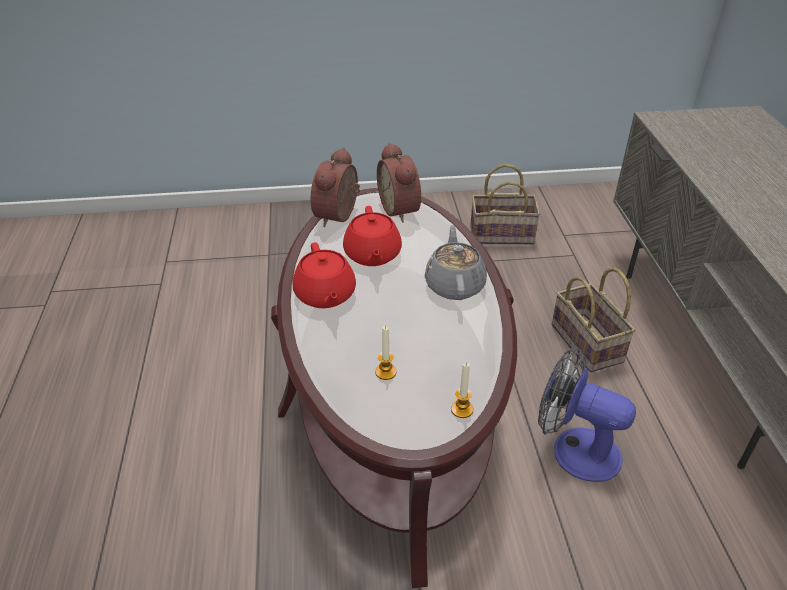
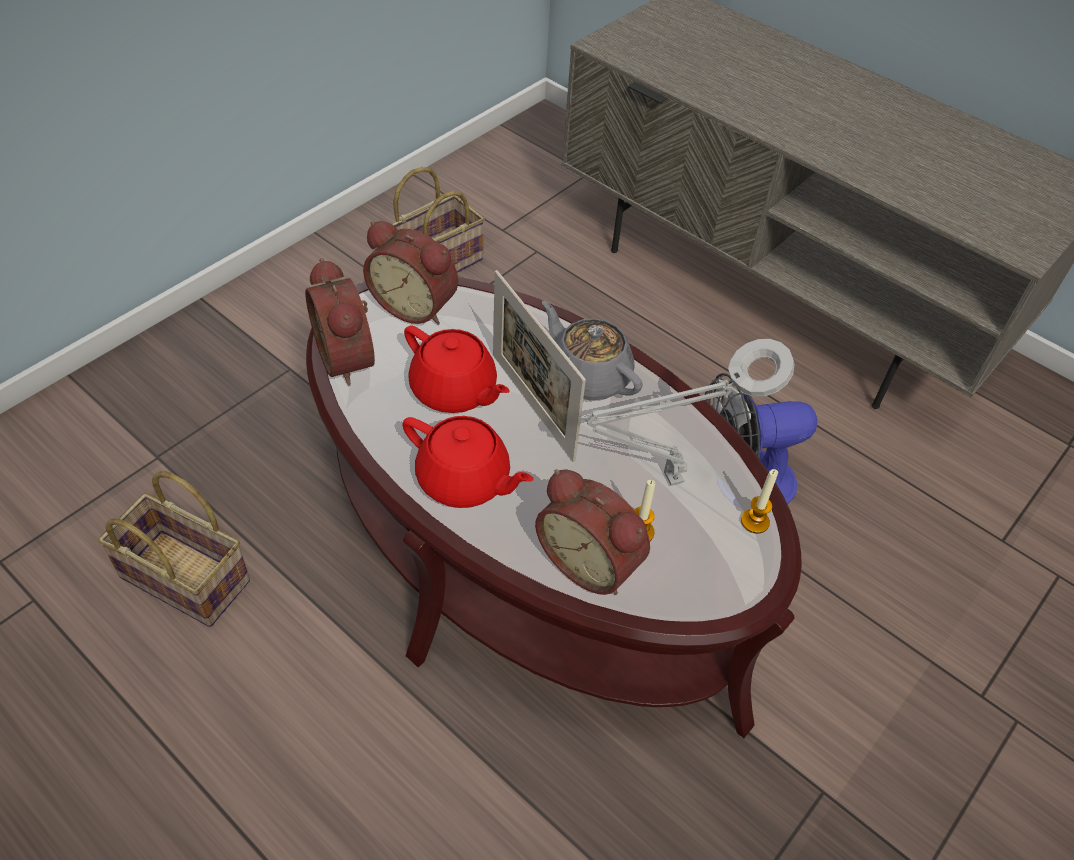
camera: 45 degrees left, 10 degrees up
basket [552,268,636,372] -> basket moved to [98,471,250,627]
none -> picture frame [493,270,586,462]
none -> alarm clock [535,469,650,595]
none -> grey table lamp [585,339,795,486]

